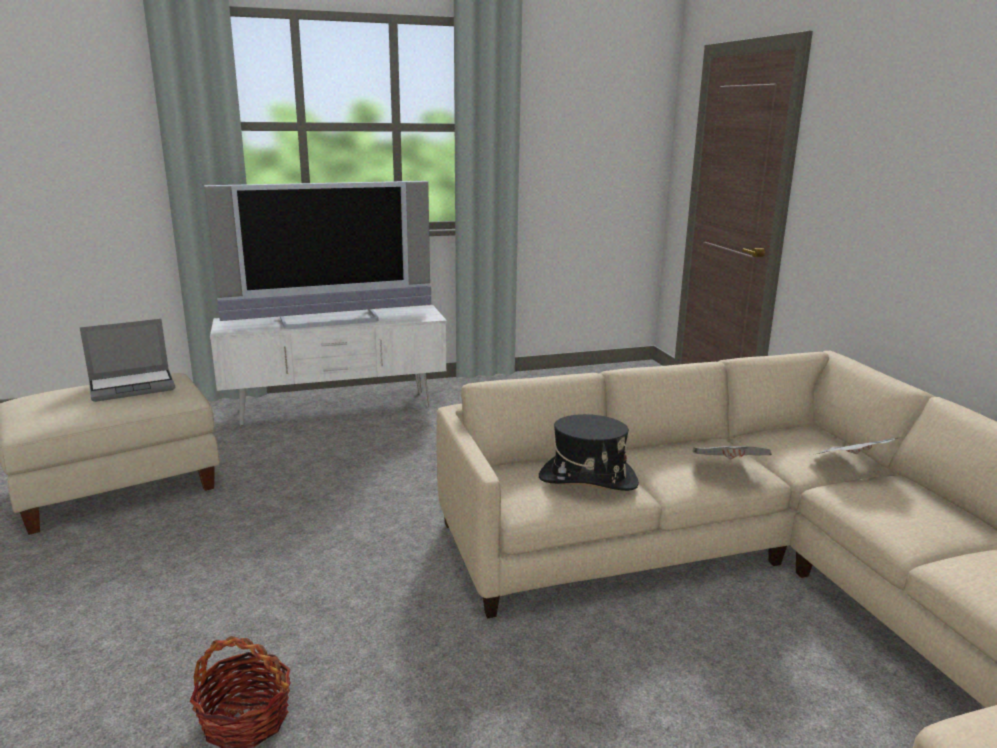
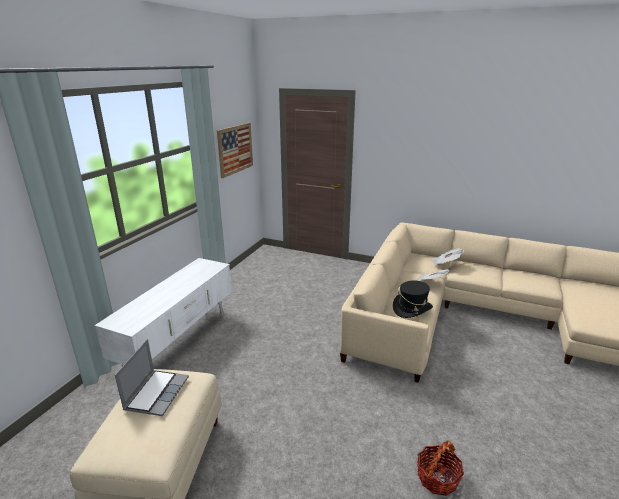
camera: 50 degrees left, 5 degrees up
television [204,181,431,329] -> none
none -> picture [217,123,253,178]

